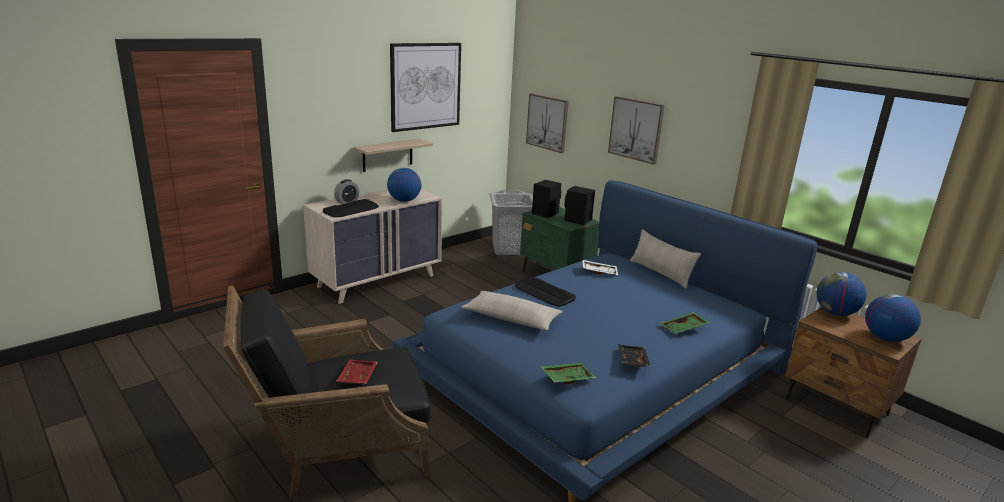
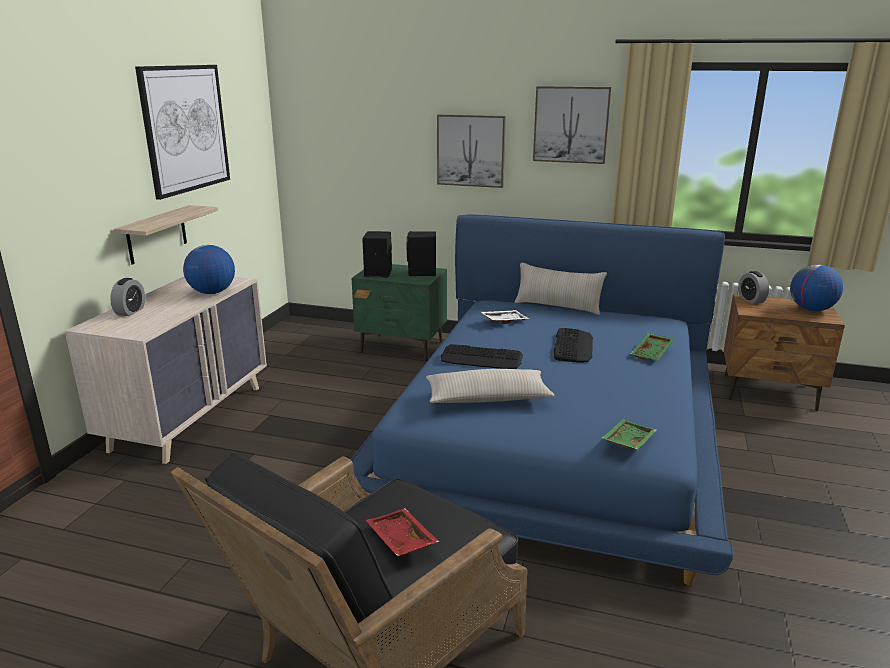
camera: 30 degrees left, 0 degrees up
keyboard [323,199,379,218] -> keyboard moved to [554,328,593,362]
grey laundry basket [489,190,533,255] -> none
picture [526,94,569,153] -> picture moved to [533,86,611,164]
black tray [618,344,650,367] -> none
globe [817,272,866,316] -> alarm clock [738,271,769,304]

